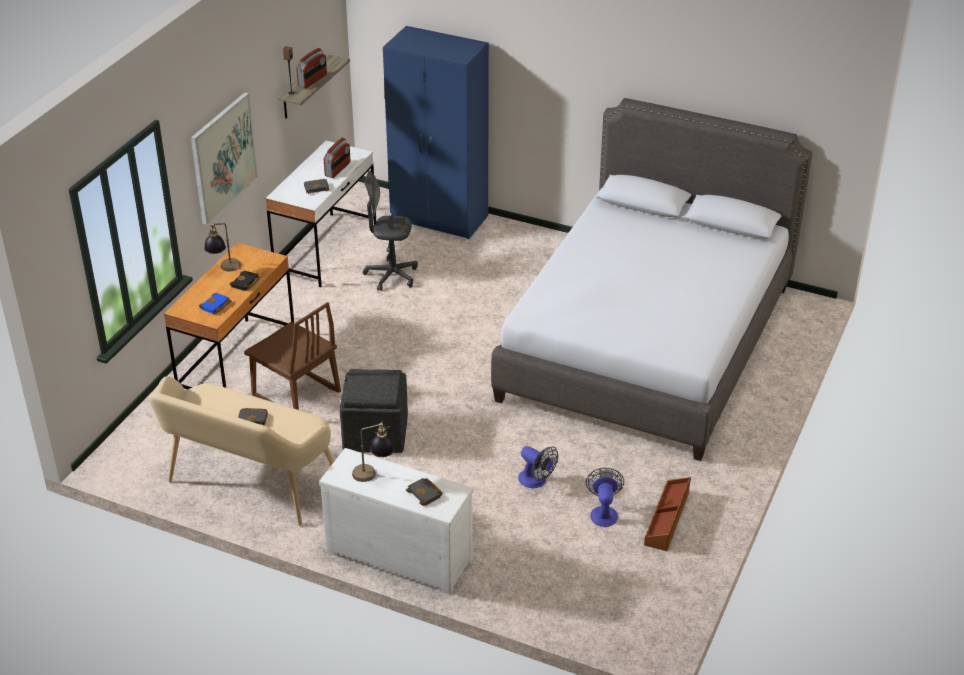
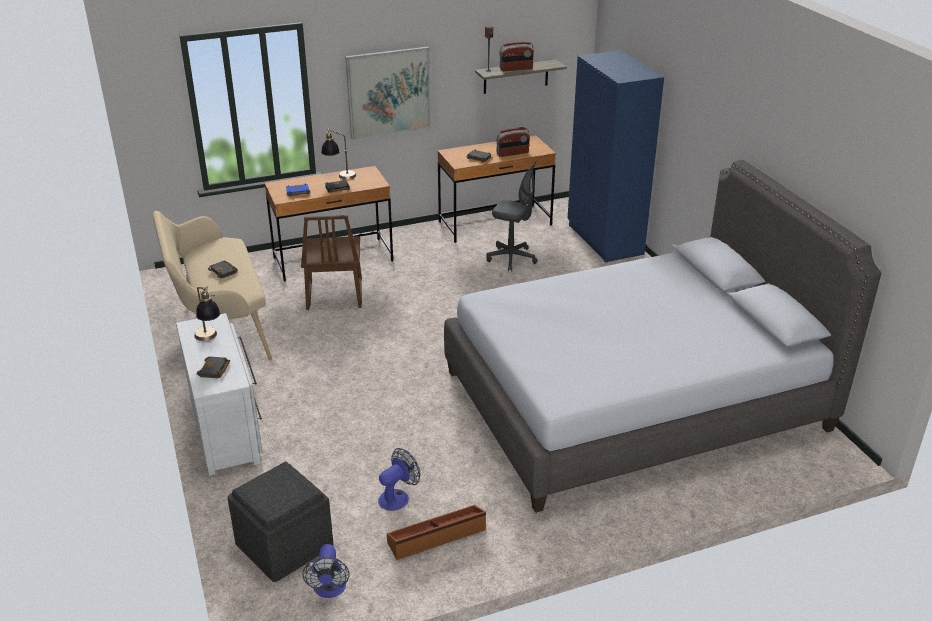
camera: 45 degrees right, 5 degrees down
white desk [265,141,376,287] -> brown desk [437,135,556,243]
grey ottoman [340,369,408,453] -> grey ottoman moved to [228,462,334,582]
grey office chair [363,170,418,291] -> grey office chair turned 150 degrees clockwise [486,161,538,271]
fan [518,446,558,488] -> fan moved to [302,544,350,598]

